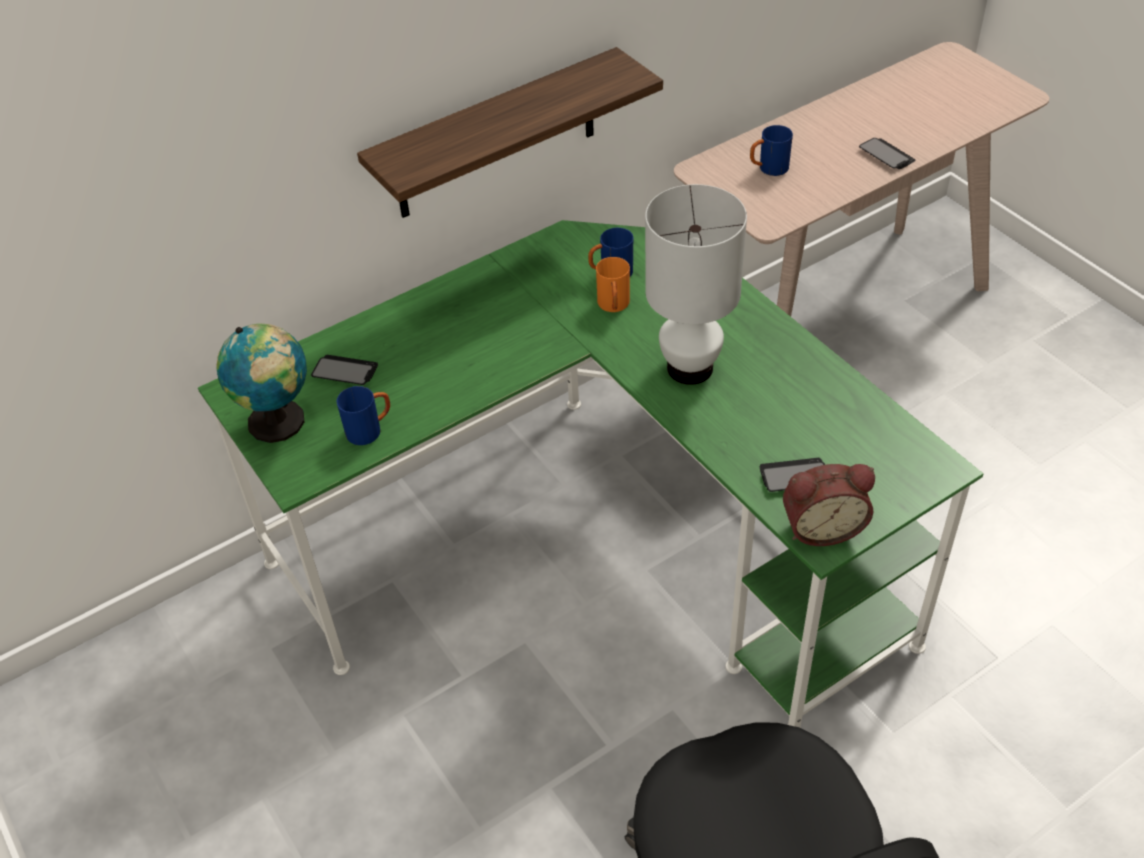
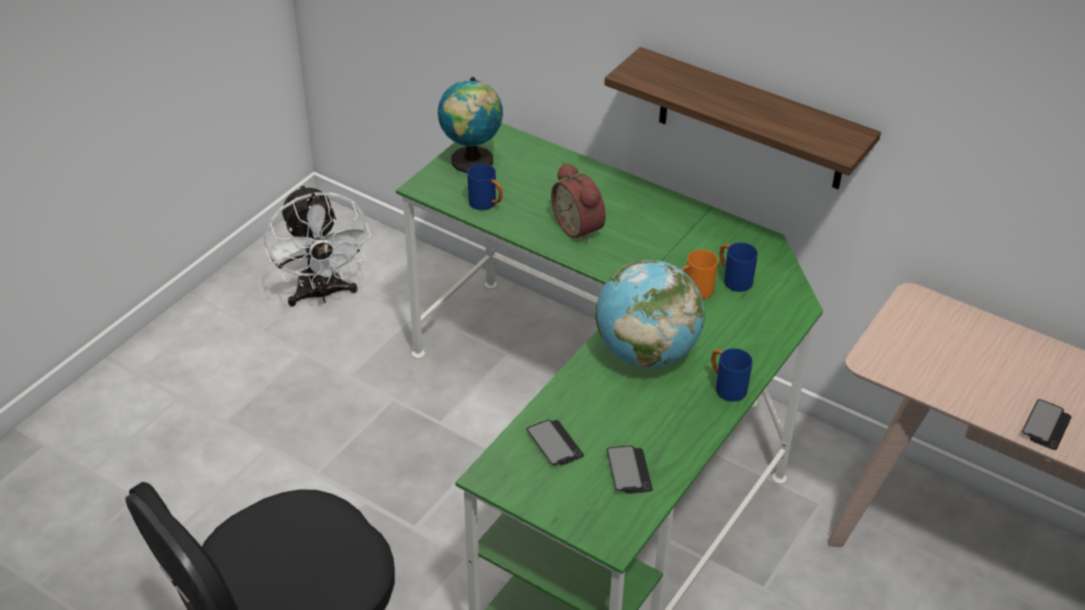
camera: 65 degrees right, 5 degrees down
phone [311,355,378,385] -> phone moved to [607,445,653,494]
white table lamp [645,184,747,385] -> globe [595,260,705,368]
blue mug [750,125,793,176] -> blue mug moved to [711,348,753,402]
alarm clock [783,464,875,546] -> alarm clock moved to [551,163,606,243]
none -> white fan [264,185,371,306]

